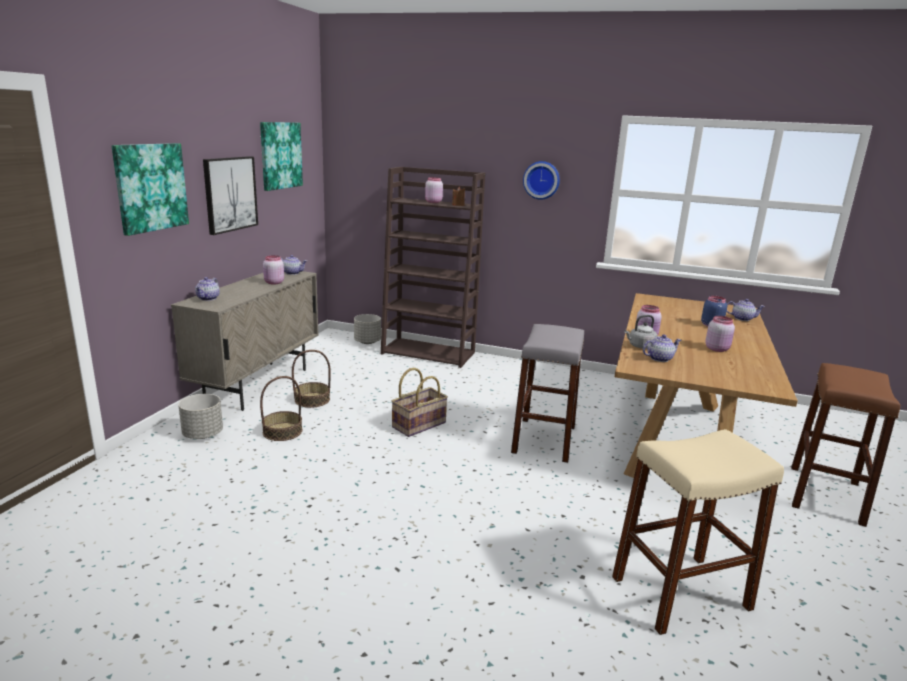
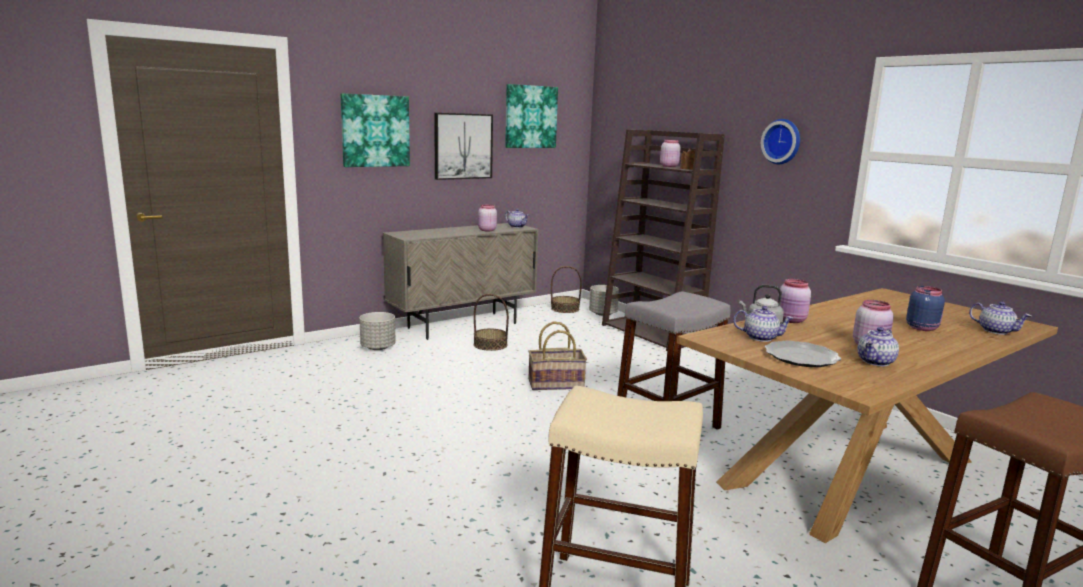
camera: 35 degrees right, 5 degrees down
teapot [195,277,220,301] -> teapot moved to [857,327,899,366]
basket [260,376,302,441] -> basket moved to [551,266,582,313]
none -> plate [765,340,841,367]

